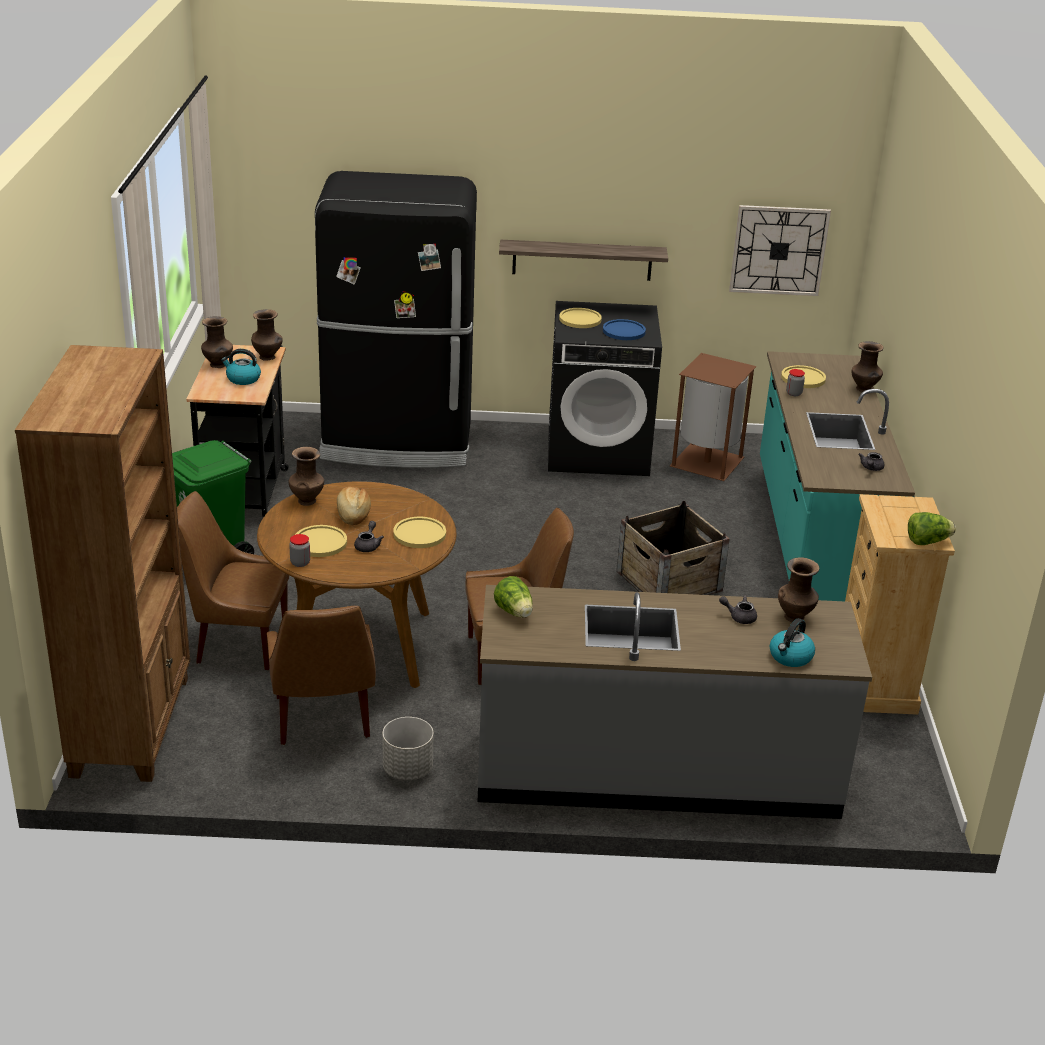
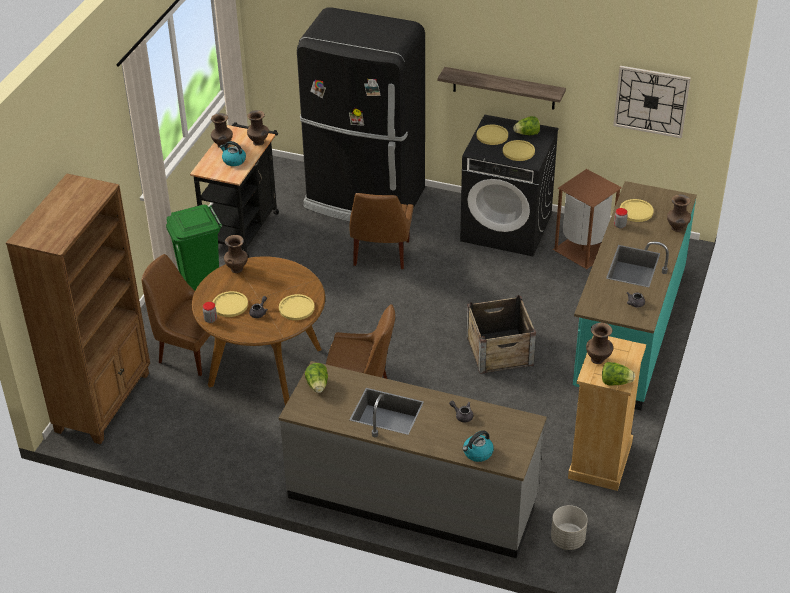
camera: 20 degrees right, 10 degrees up
brown chair [267,606,376,745] -> brown chair moved to [349,193,413,269]
bread [337,487,371,525] -> none
grey planter [383,717,433,780] -> grey planter moved to [551,505,588,550]
blue plate [603,319,646,340] -> yellow plate [503,140,535,161]
brown vase [778,557,819,622] -> brown vase moved to [586,323,613,364]
none -> lettuce [513,116,540,135]

